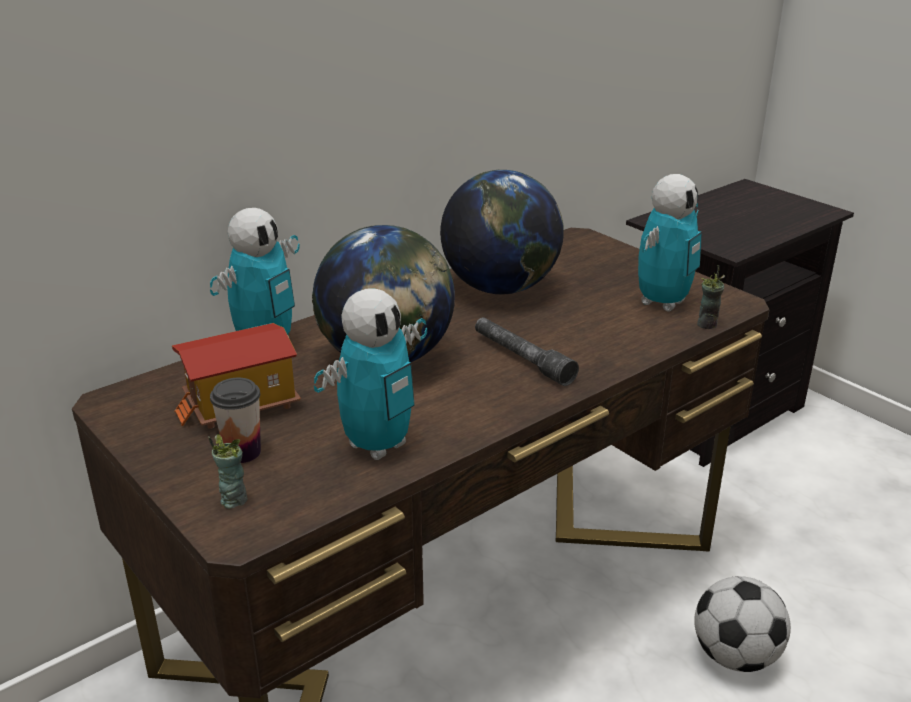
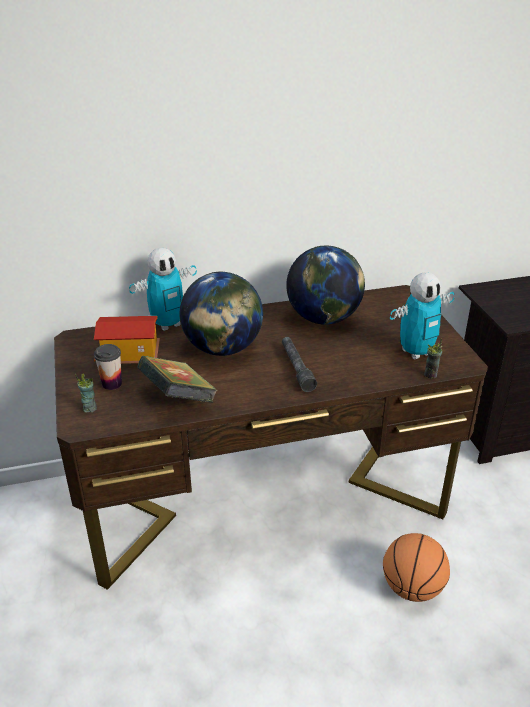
camera: 25 degrees right, 5 degrees up
toy robot [314,288,427,460] -> book [137,356,217,403]
football [694,576,791,672] -> basketball [383,533,450,602]

